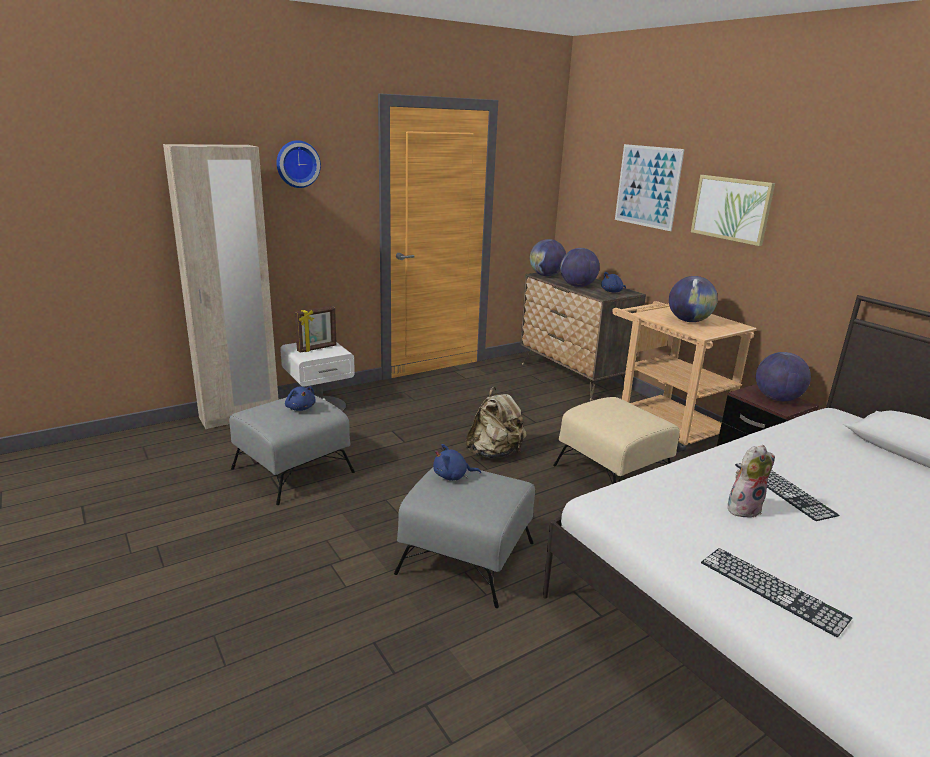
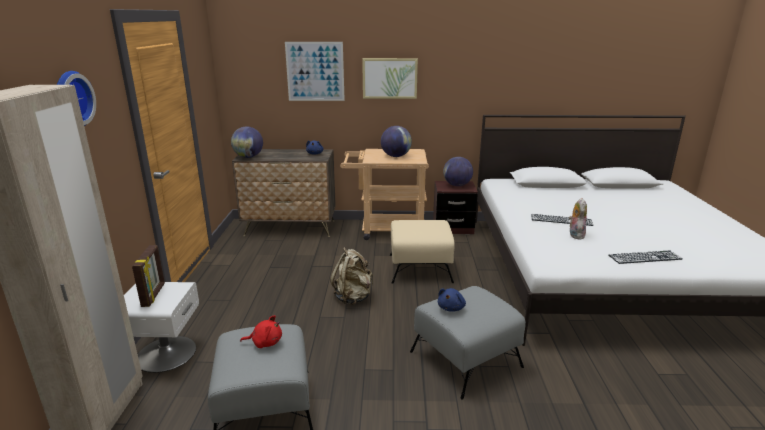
camera: 55 degrees left, 0 degrees up
blue plush toy [285,387,316,411] -> red plush toy [240,315,282,348]
globe [560,248,600,287] -> none

